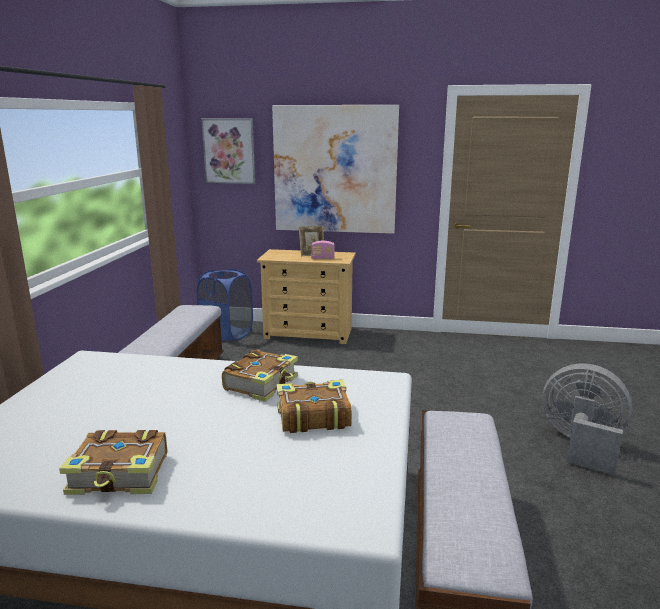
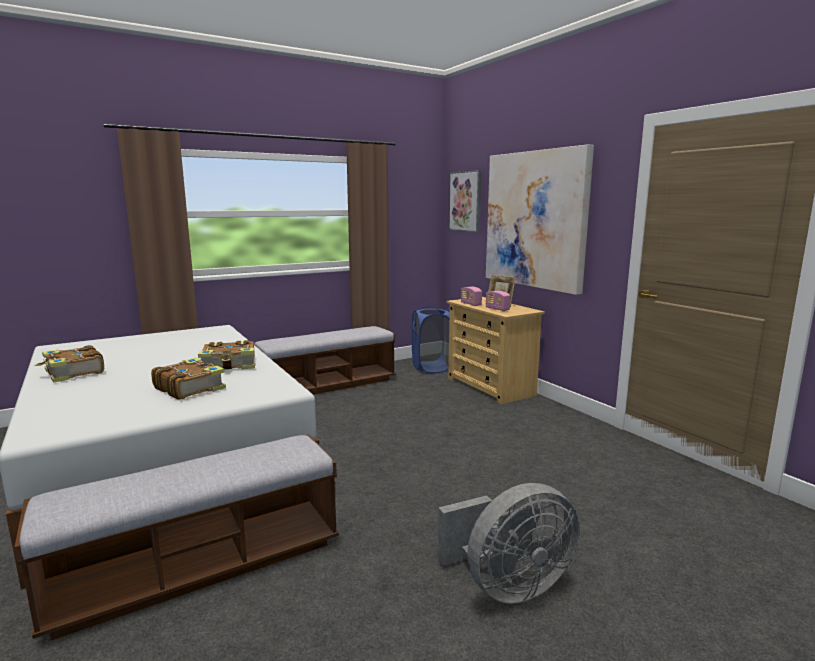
camera: 50 degrees right, 5 degrees down
grey fan [542,363,632,475] -> grey fan turned 75 degrees clockwise [438,483,579,604]
none -> radio [461,287,482,306]

